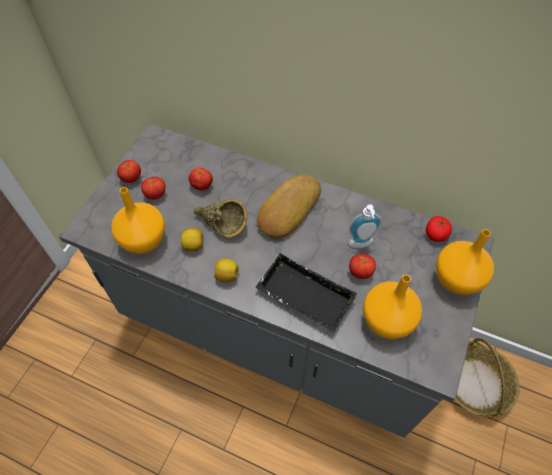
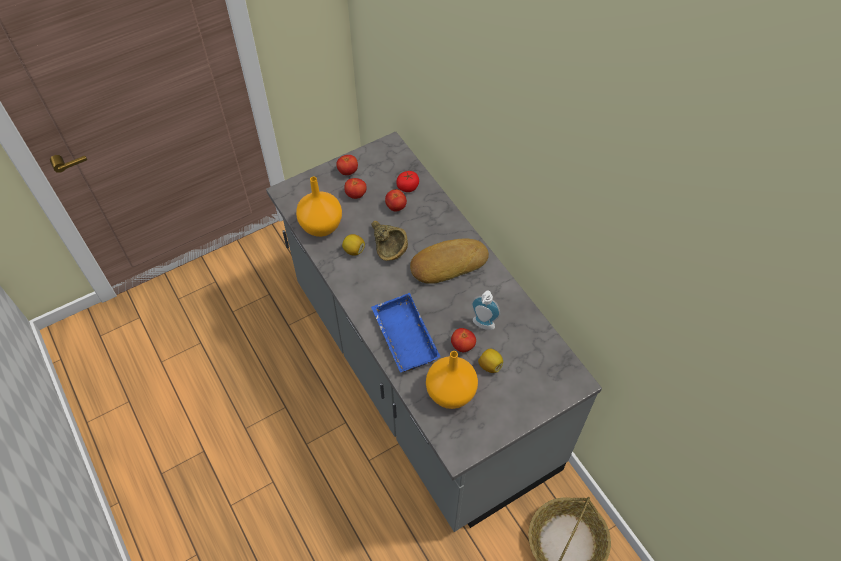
camera: 35 degrees right, 0 degrees up
lemon [214,258,239,282] -> lemon moved to [478,349,503,373]
black tray [256,253,357,331] -> blue tray [371,293,441,373]
tomato [426,216,452,242] -> tomato moved to [396,171,419,192]
orange vase [436,229,494,295] -> none

